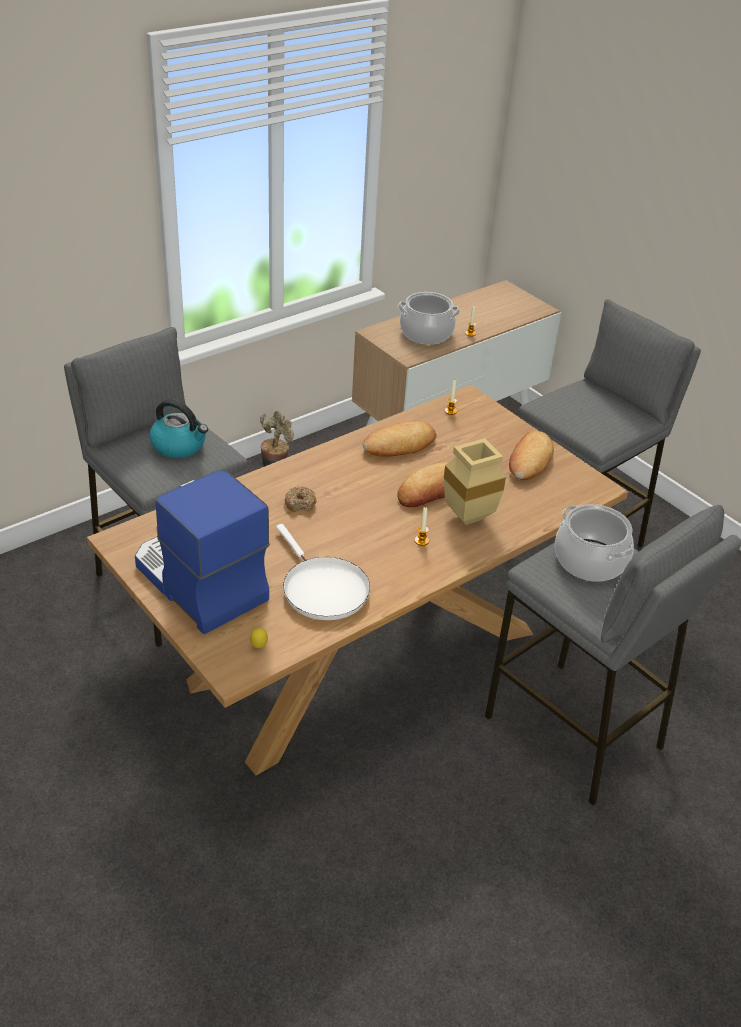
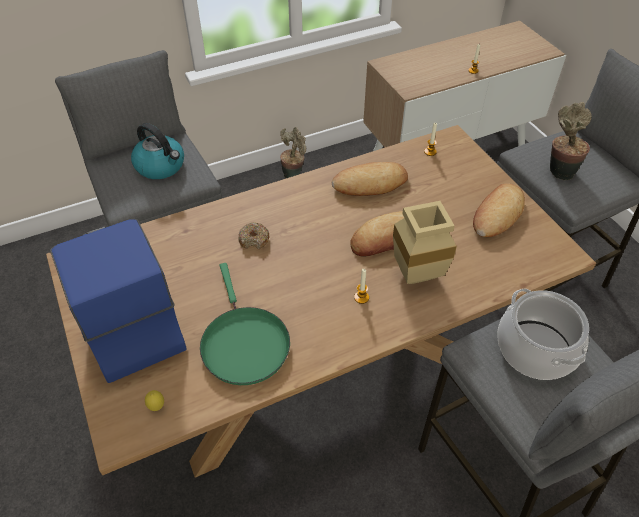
camera: 15 degrees right, 10 degrees up
white frying pan [276,524,370,620] -> green frying pan [200,263,290,385]
cooking pot [398,292,460,344] -> none
none -> potted plant [550,102,592,180]

